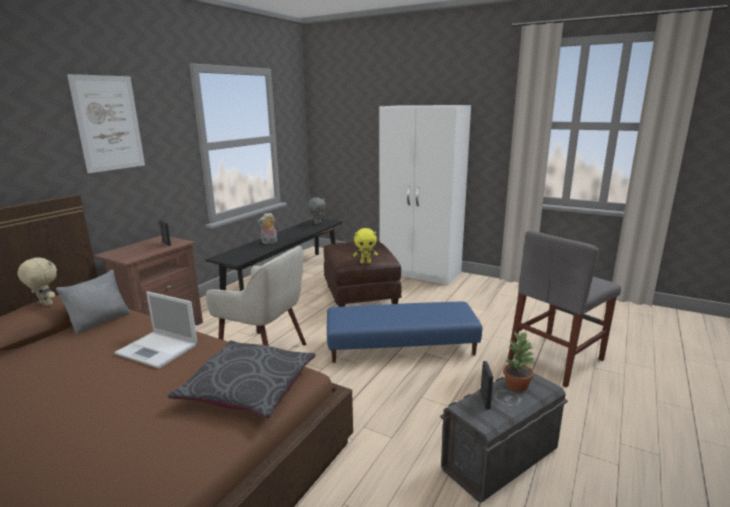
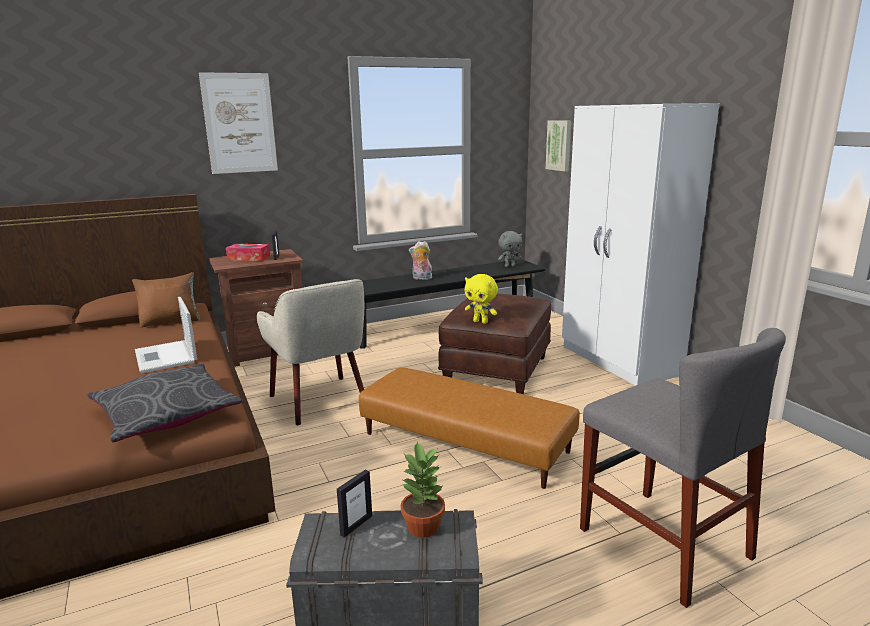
camera: 35 degrees right, 0 degrees up
beige plush toy [18,257,57,306] -> none
grey pillow [56,270,130,334] -> brown pillow [132,272,200,328]
blue ottoman [327,302,483,363] -> brown ottoman [359,367,580,489]
grey chair [508,230,621,388] -> grey chair turned 120 degrees counterclockwise [580,328,786,608]
none -> tissue box [226,244,270,261]
none -> picture [546,120,571,171]

